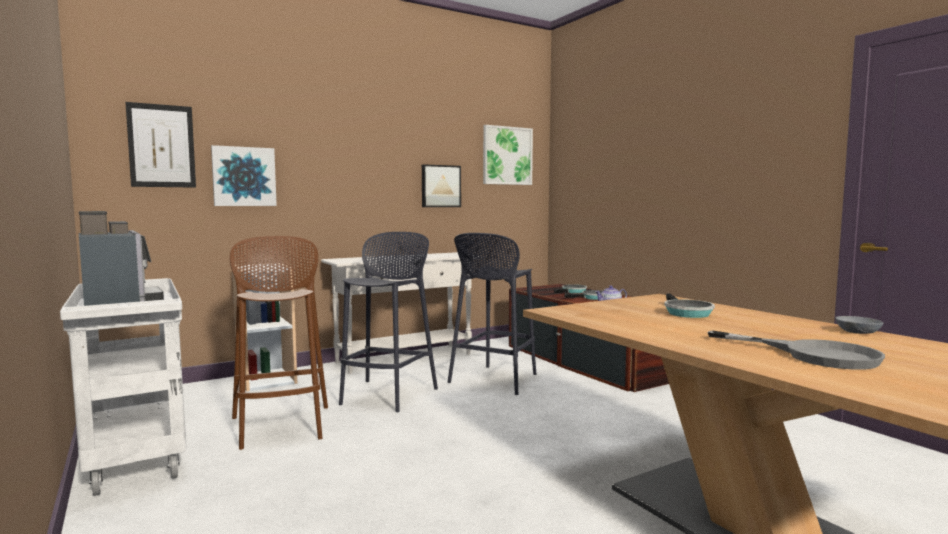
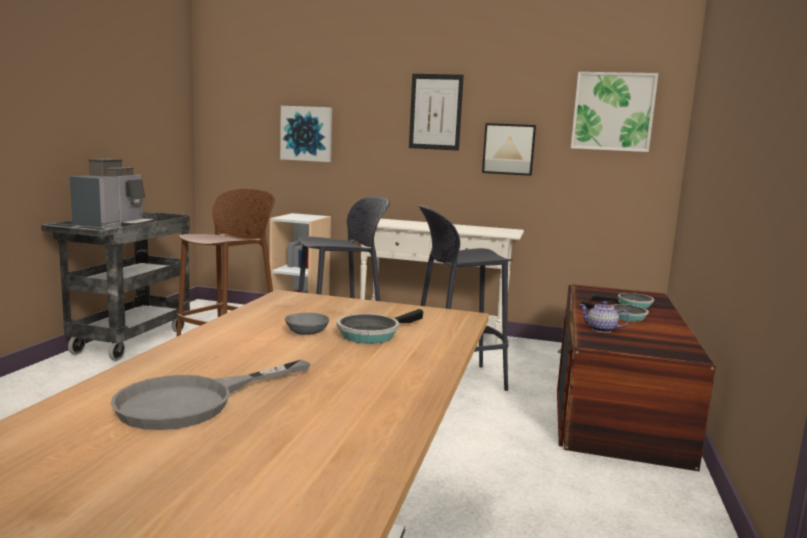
camera: 45 degrees right, 5 degrees up
white cart [60,278,187,496] -> black cart [41,211,190,361]
picture [125,102,196,188] -> picture moved to [409,74,464,151]
grey frying pan [707,330,885,370] -> grey frying pan turned 45 degrees clockwise [110,360,310,430]
grey bowl [835,316,883,334] -> grey bowl moved to [285,313,329,335]

